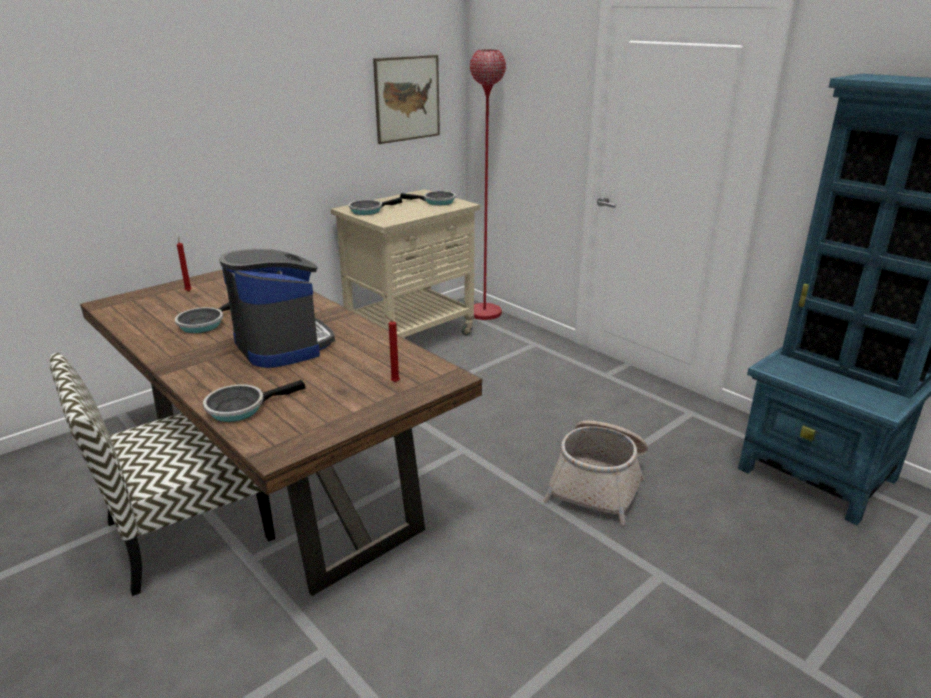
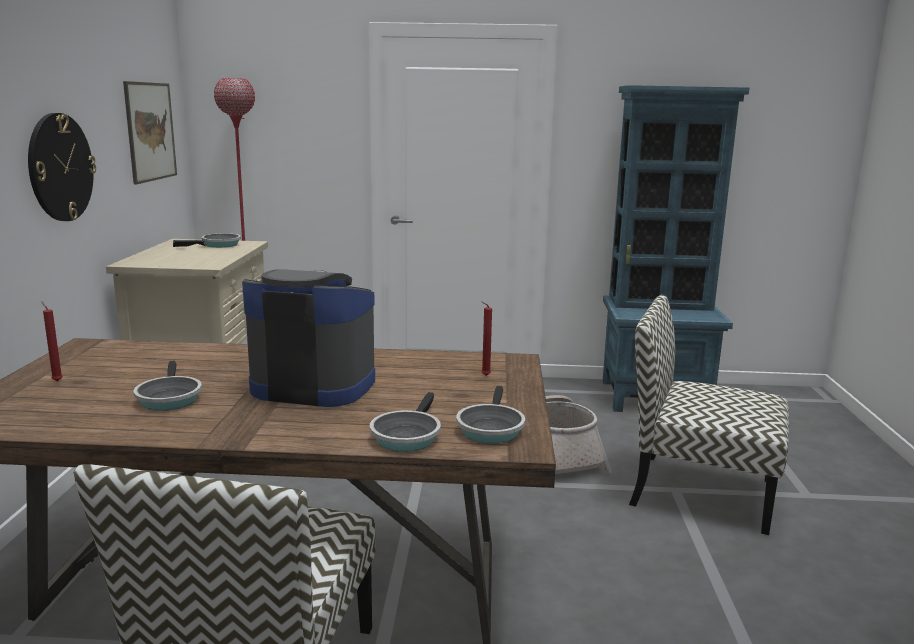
camera: 45 degrees left, 10 degrees down
frying pan [349,197,402,215] -> frying pan moved to [456,386,525,444]
none -> wall clock [28,113,96,221]
none -> chair [629,295,789,535]

